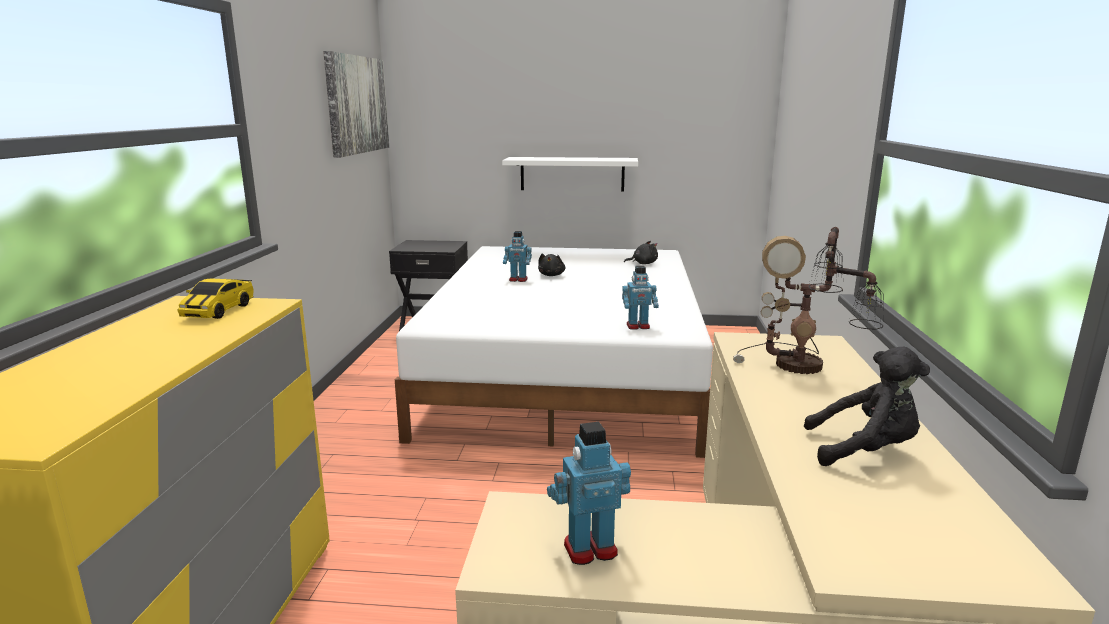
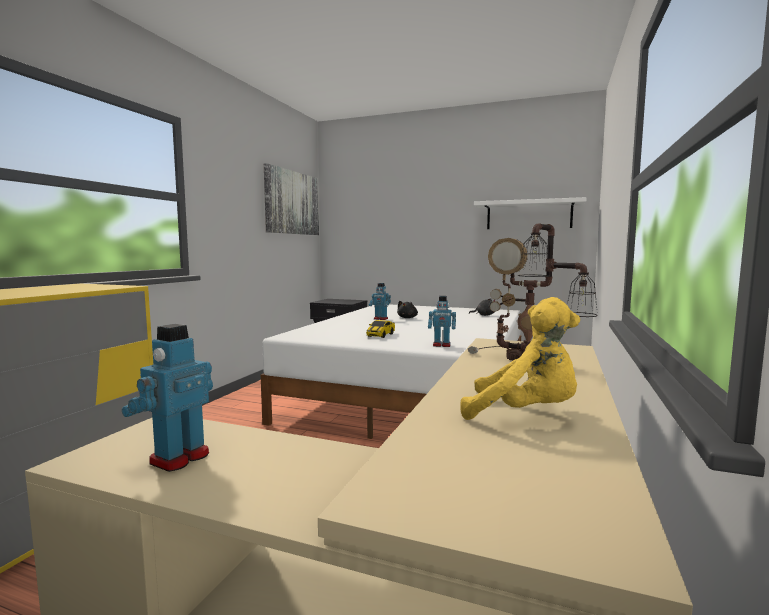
camera: 15 degrees right, 10 degrees down
toy car [177,279,254,319] -> toy car moved to [367,320,395,338]
white shelf [502,157,638,191] -> white shelf moved to [474,197,587,229]
toy robot [547,422,631,565] -> toy robot turned 60 degrees counterclockwise [122,324,213,472]
black plush toy [804,347,930,466] -> yellow plush toy [460,297,580,420]

